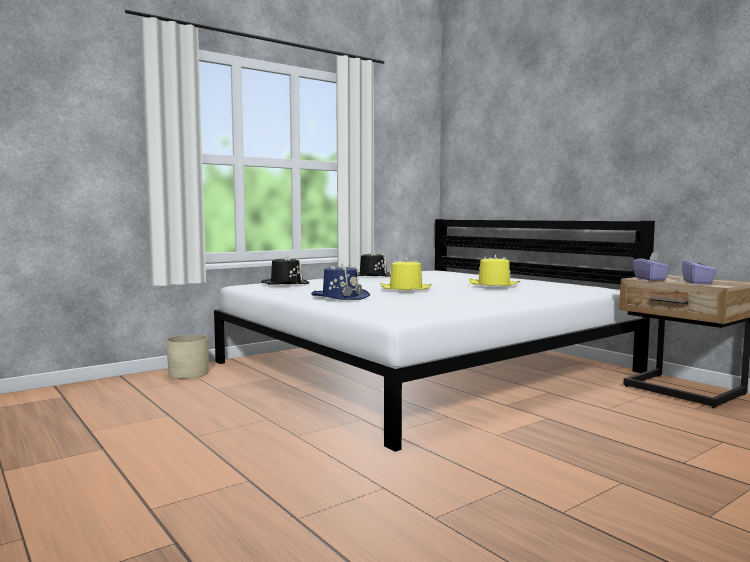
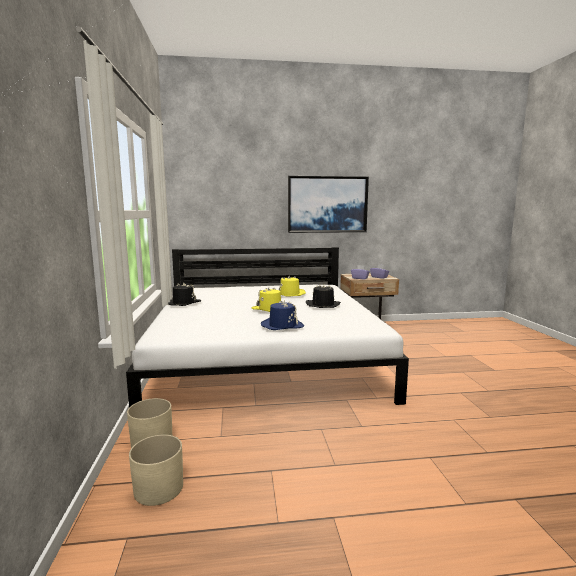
camera: 60 degrees left, 5 degrees up
black hat [261,255,310,285] -> black hat moved to [306,285,341,308]
none -> beige planter [129,435,183,506]
none -> picture [288,176,369,233]

